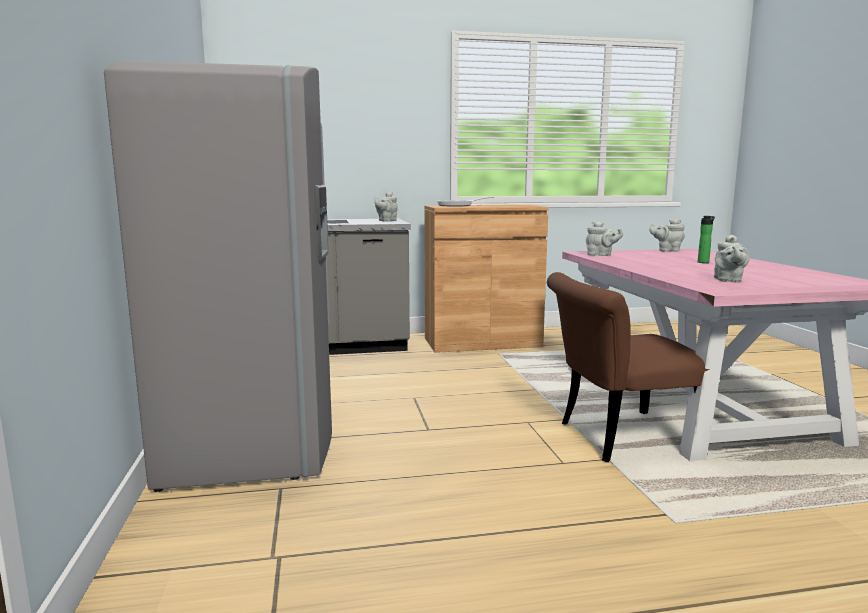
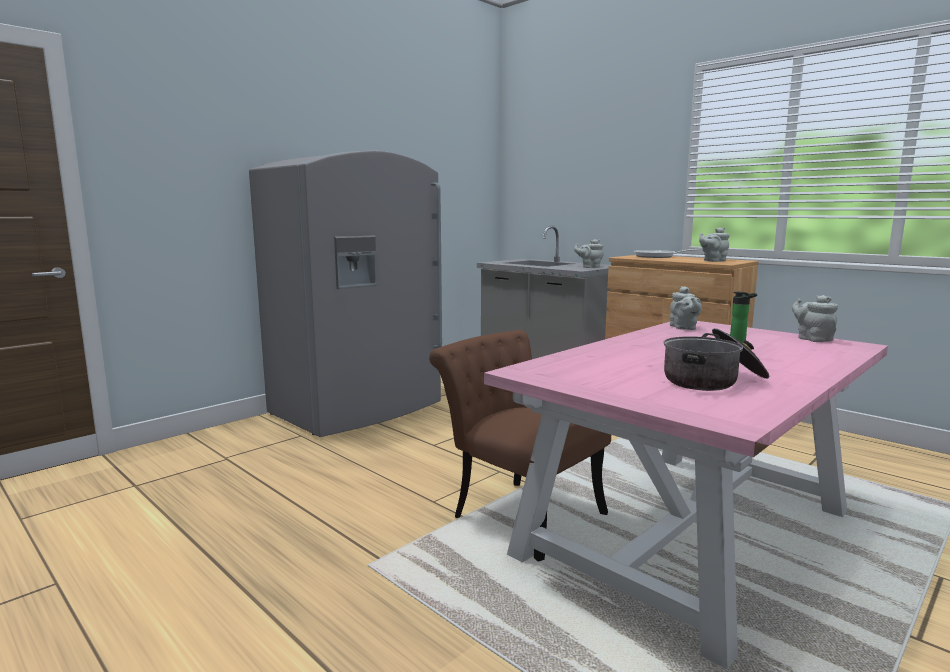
camera: 55 degrees right, 0 degrees up
grey teapot [714,235,750,283] -> grey teapot moved to [699,227,730,262]
none -> cooking pot [664,328,769,391]

